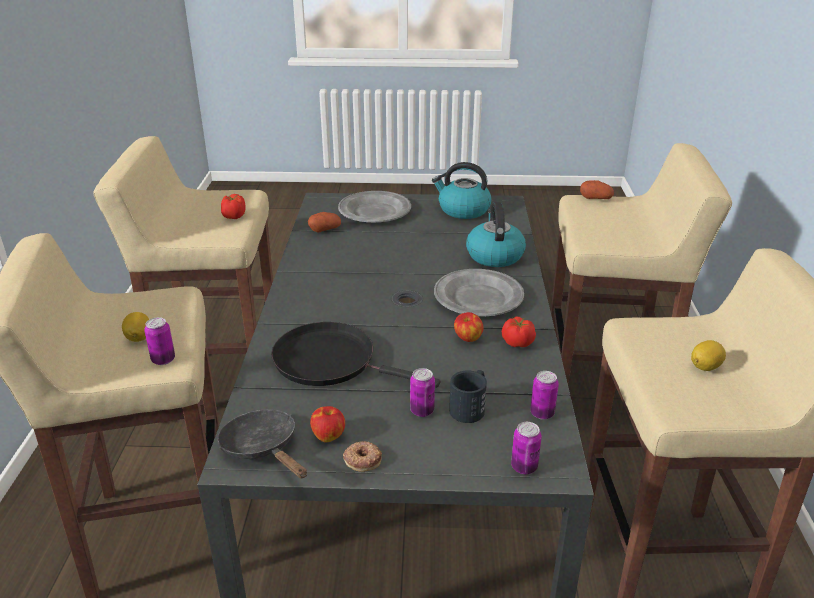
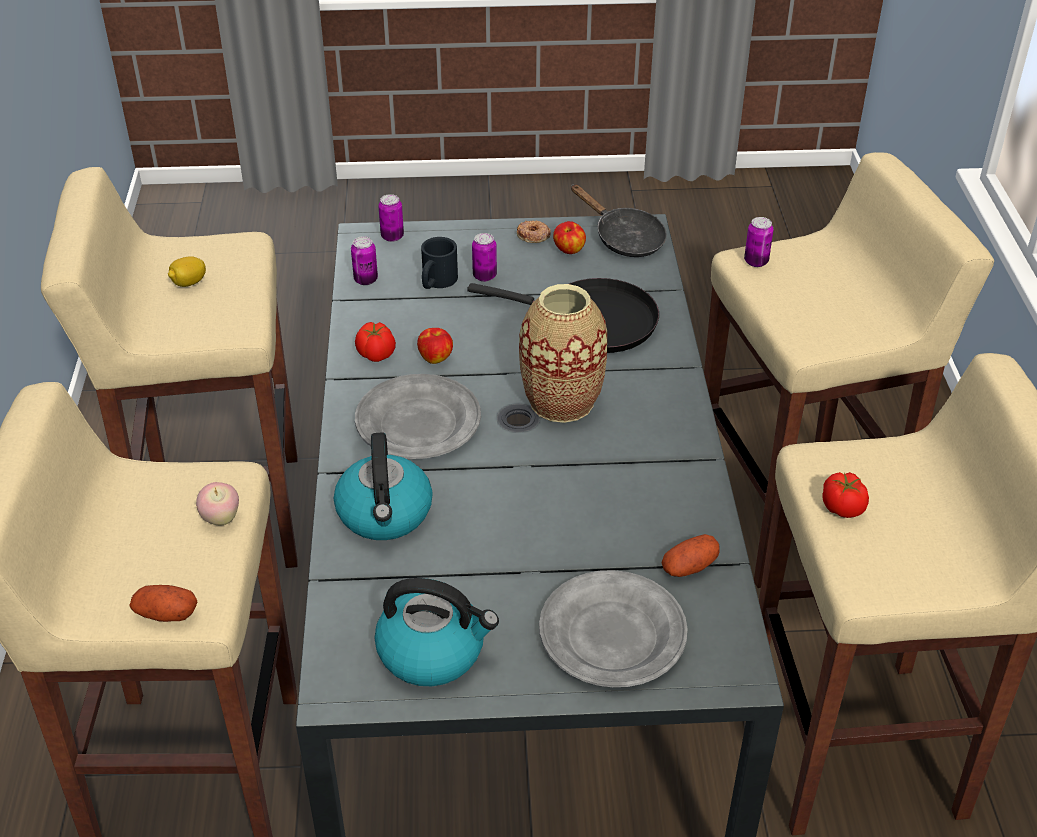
camera: 175 degrees right, 10 degrees up
lemon [122,312,149,342] -> none
none -> apple [196,482,239,525]
none -> vase [519,284,607,423]

